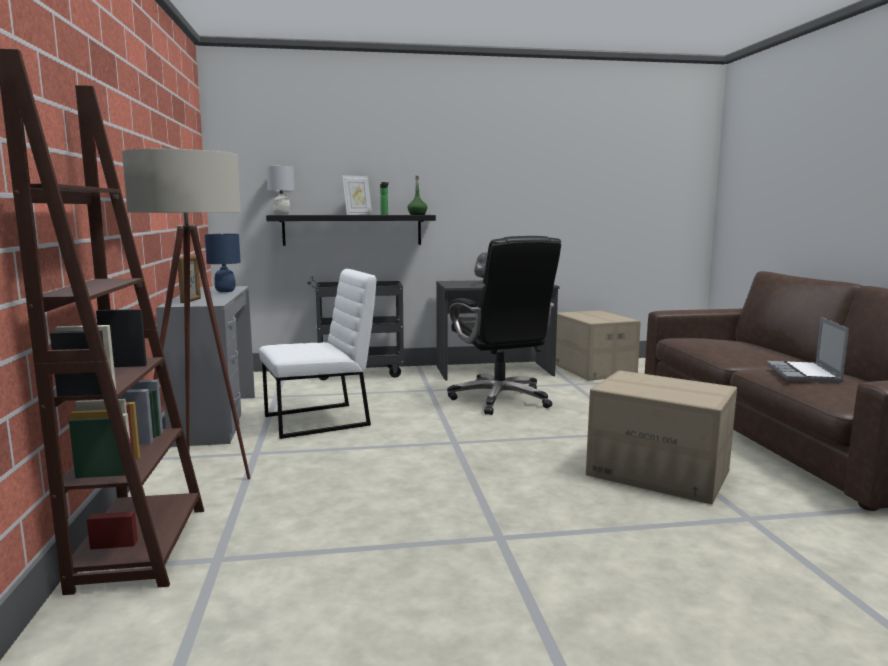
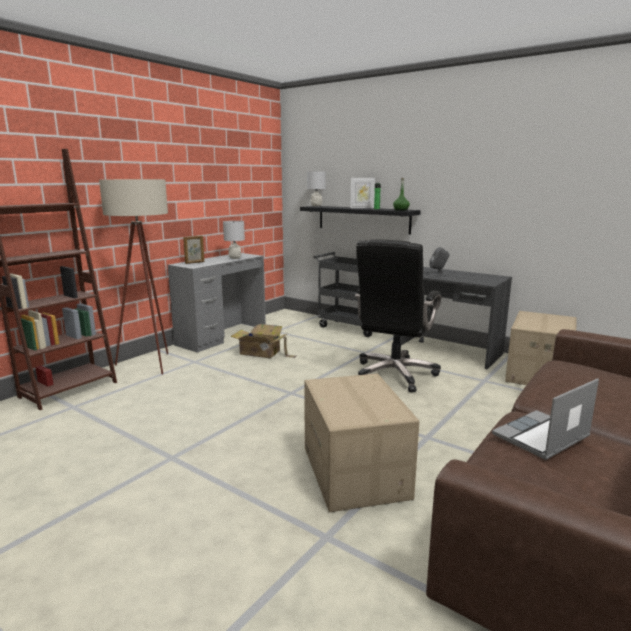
camera: 45 degrees right, 5 degrees up
blue table lamp [205,233,241,292] -> grey table lamp [223,221,245,259]
white chair [259,269,377,439] -> cardboard box [230,324,296,358]

